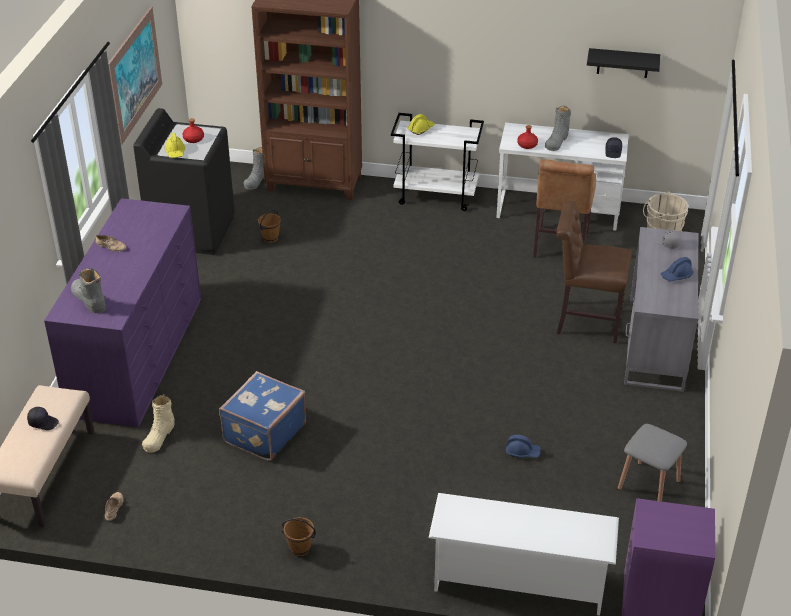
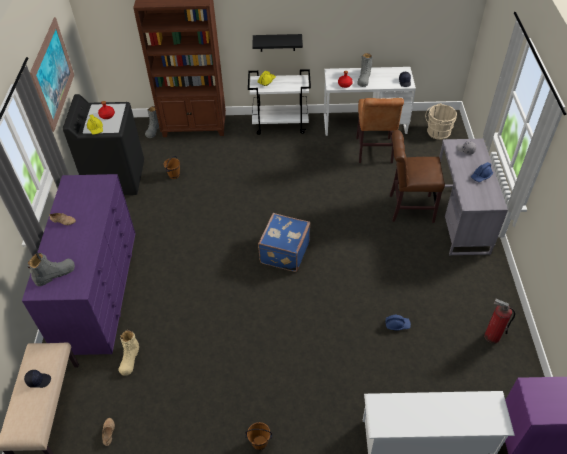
camera: 10 degrees left, 10 degrees up
grey boot [71,268,106,313] -> grey boot turned 105 degrees clockwise [27,253,75,286]
blue suitcase [219,371,306,461] -> blue suitcase moved to [258,213,310,272]
black shelf [587,48,660,78] -> black shelf moved to [252,34,303,52]
grey stool [618,424,687,502] -> fire extinguisher [484,299,515,344]

